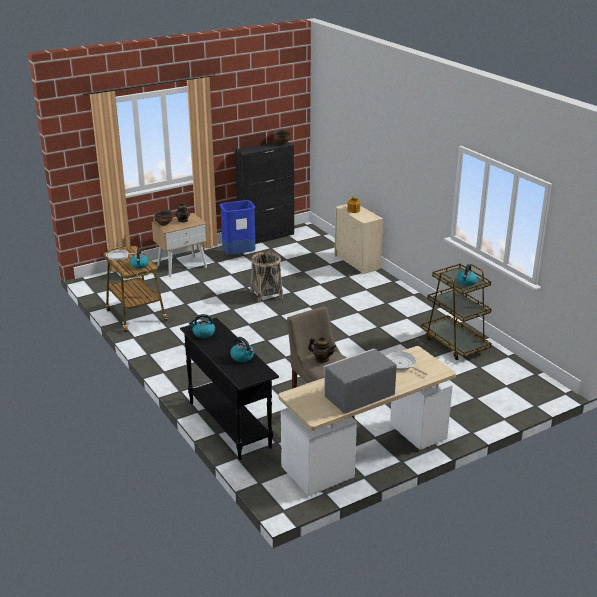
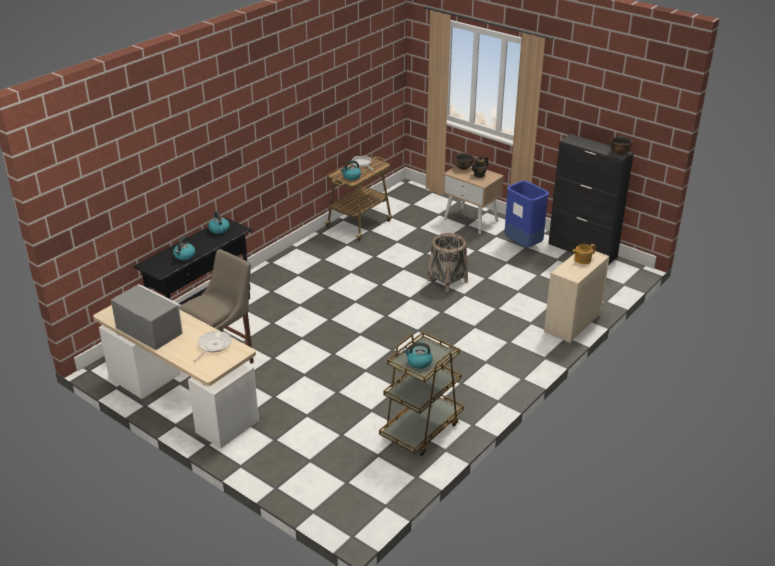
camera: 70 degrees right, 5 degrees up
teapot [308,336,336,363] -> none

